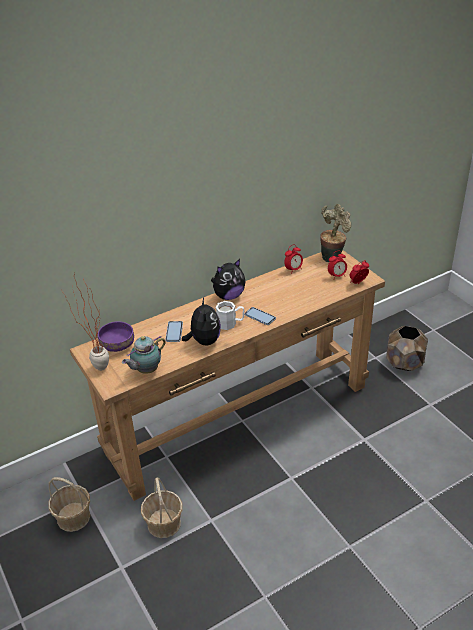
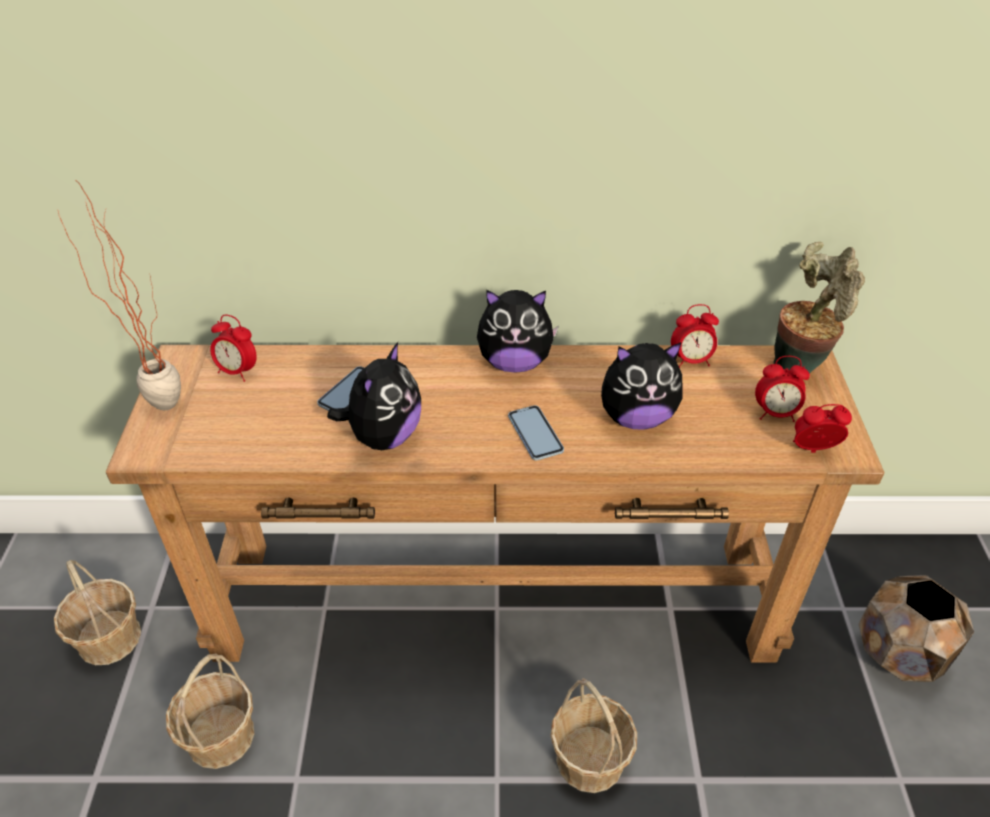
camera: 30 degrees right, 5 degrees up
purple bowl [98,321,134,352] -> alarm clock [210,315,257,382]
teapot [122,335,166,374] -> none
white mug [216,301,245,330] -> none
none -> basket [550,678,637,793]
none -> plush toy [601,342,682,430]

